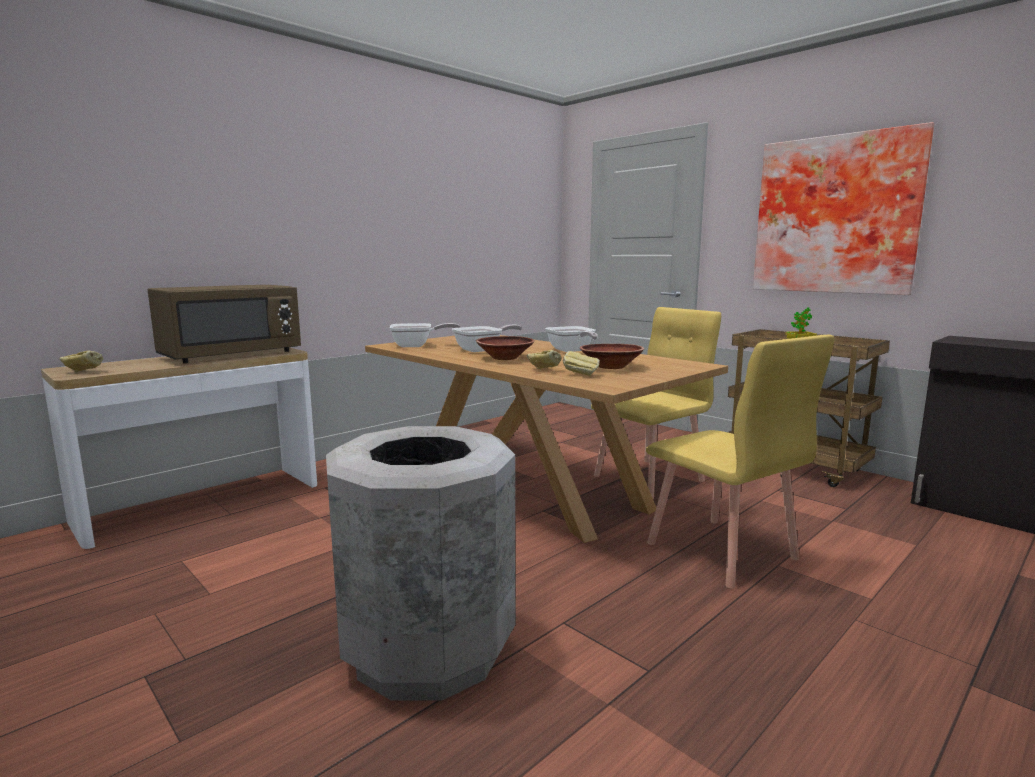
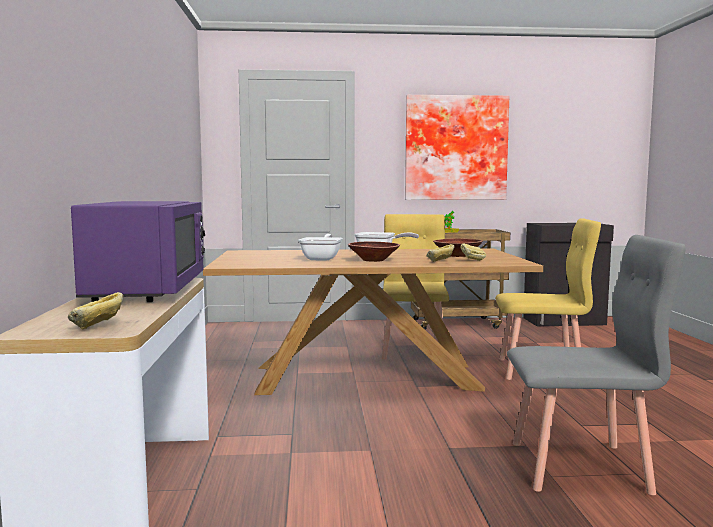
camera: 50 degrees left, 5 degrees down
brown microwave [148,285,301,363] -> purple microwave [71,201,205,302]
grey trash can [326,426,516,701] -> grey chair [507,235,686,495]
frying pan [389,323,460,347] -> none

